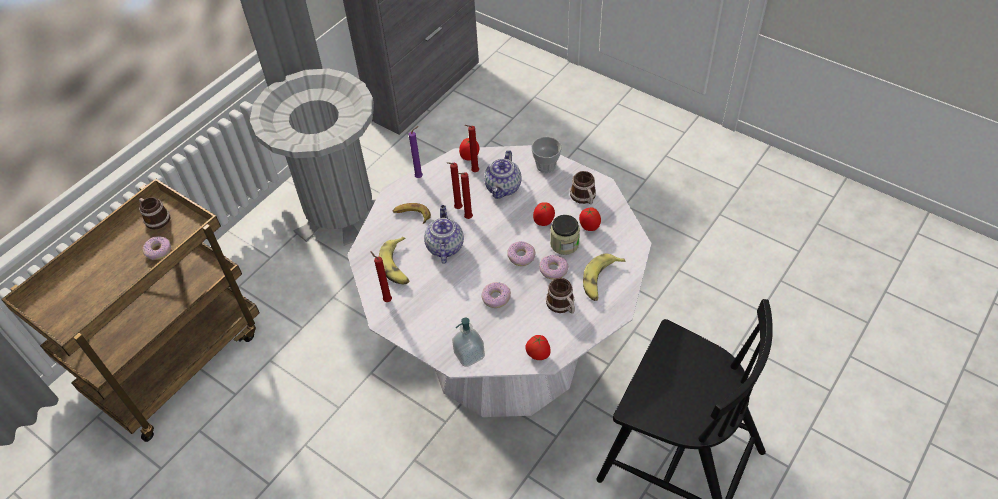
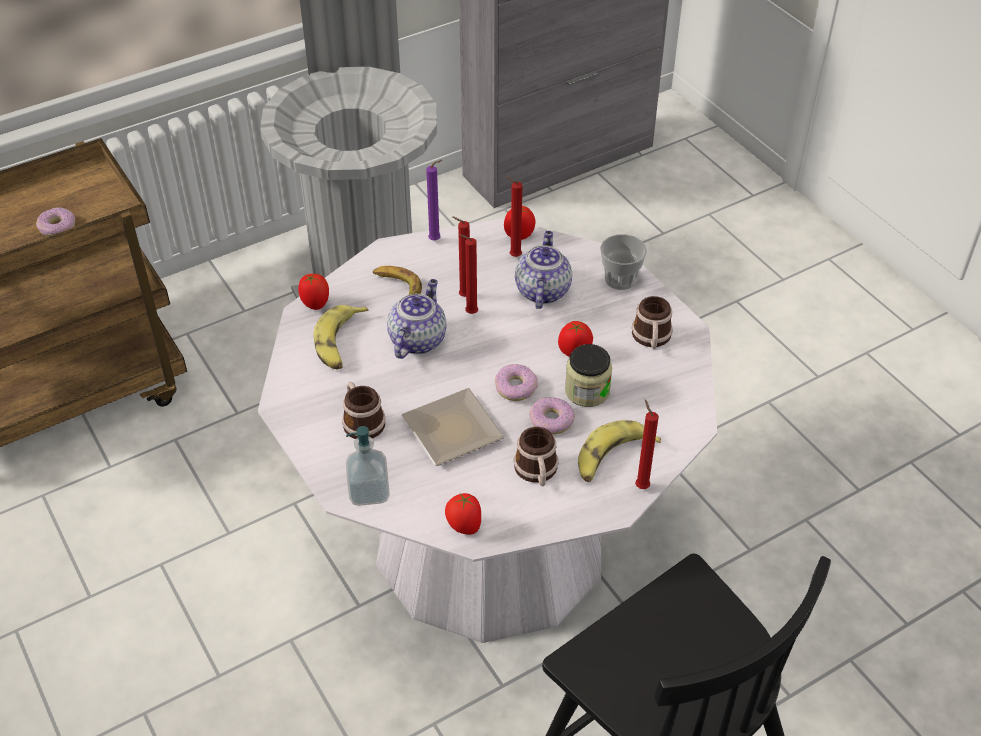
camera: 20 degrees right, 5 degrees down
mug [139,197,171,229] -> mug moved to [342,382,386,439]
red candle [370,251,392,302] -> red candle moved to [635,400,659,489]
donut [481,282,511,308] -> plate [402,388,504,466]
teapot [484,150,522,199] -> teapot turned 150 degrees clockwise [515,231,572,309]
tomato [579,207,601,231] -> tomato moved to [298,274,329,310]

